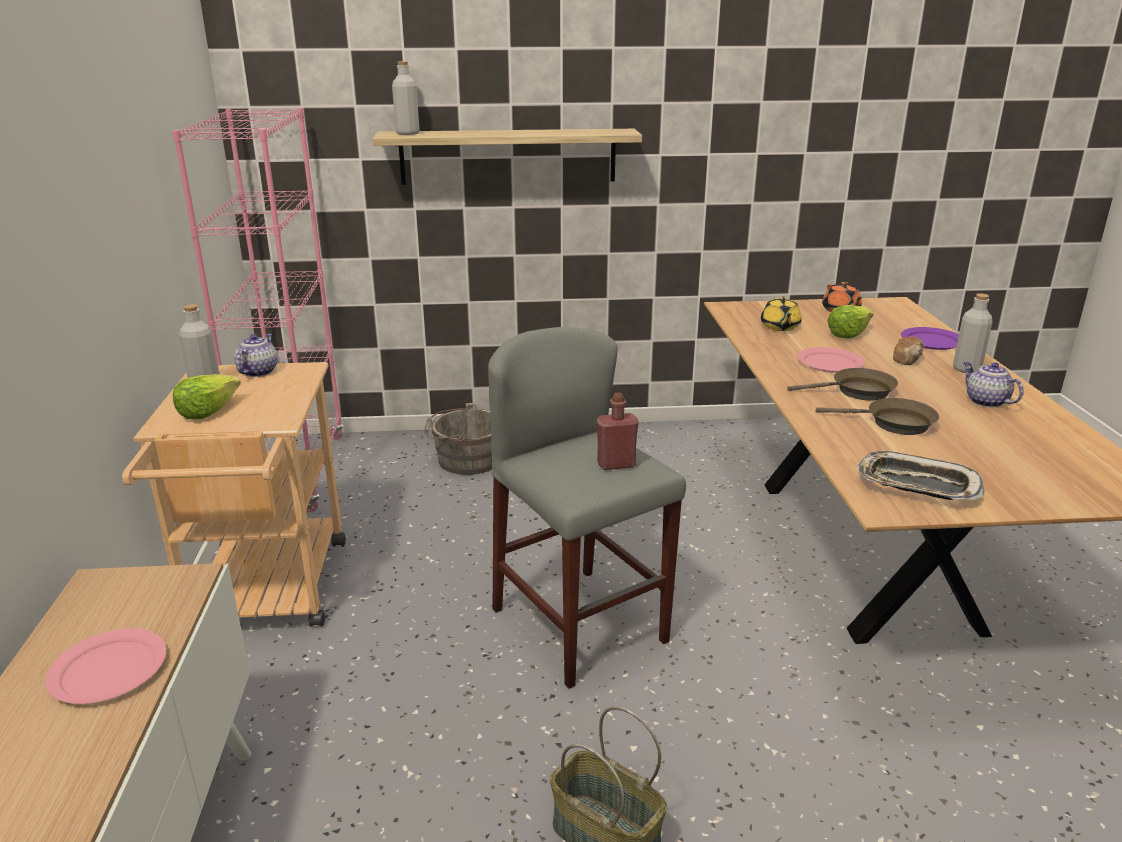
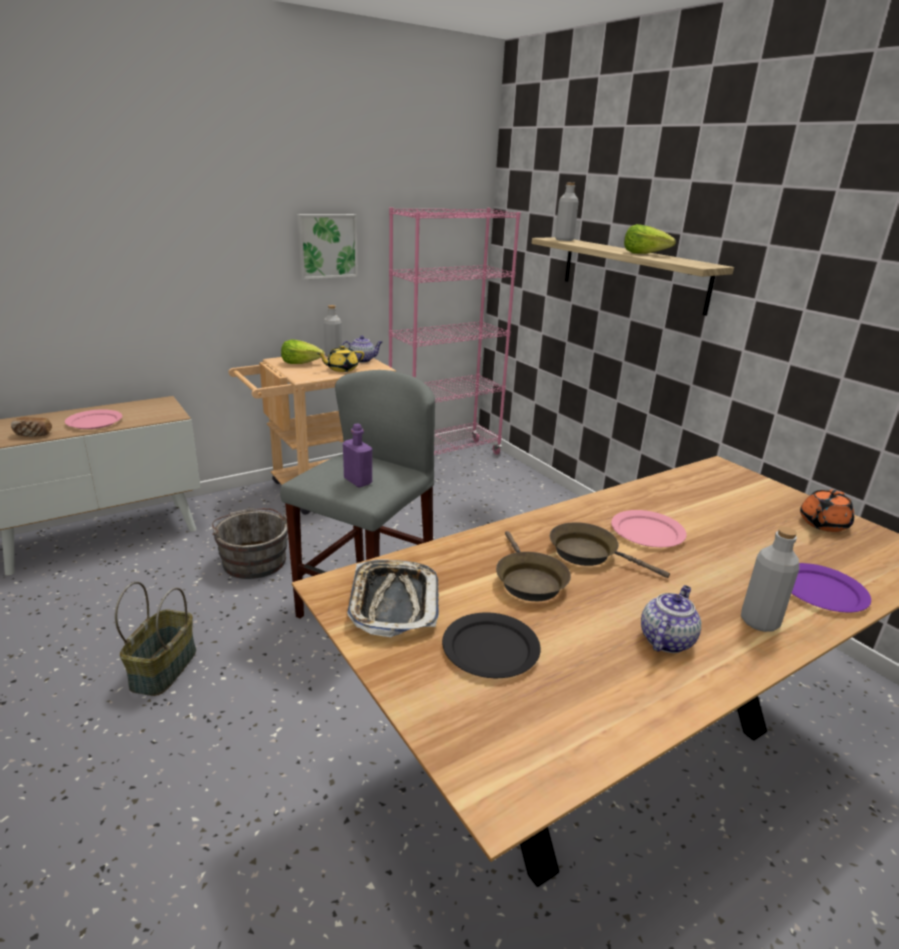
camera: 60 degrees right, 0 degrees up
grey bucket [424,403,492,475] -> grey bucket moved to [212,508,288,579]
red bottle [596,393,639,470] -> purple bottle [343,423,372,487]
yellow teapot [761,296,802,331] -> yellow teapot moved to [317,345,364,372]
brown frying pan [787,368,898,401] -> brown frying pan turned 150 degrees clockwise [550,522,670,578]
lettuce [827,305,873,339] -> lettuce moved to [624,224,676,254]
bread [893,337,924,365] -> bread moved to [11,417,52,437]
none -> picture [297,214,358,280]
none -> black plate [442,612,541,678]

